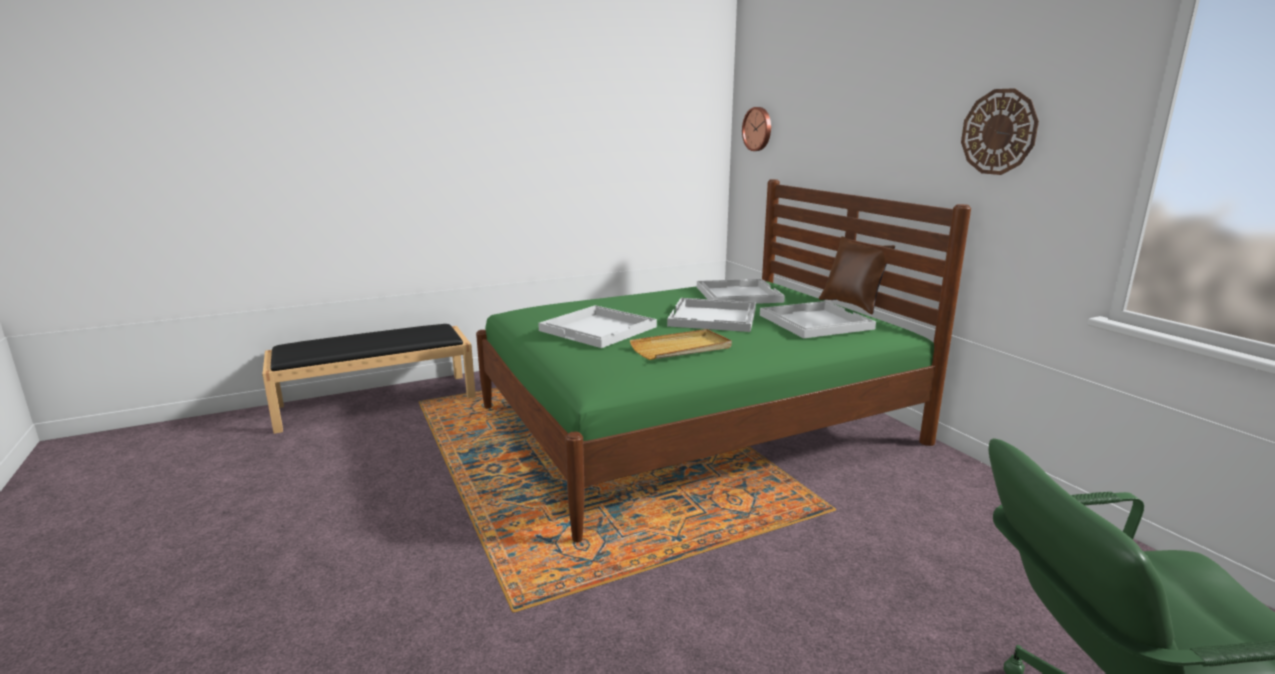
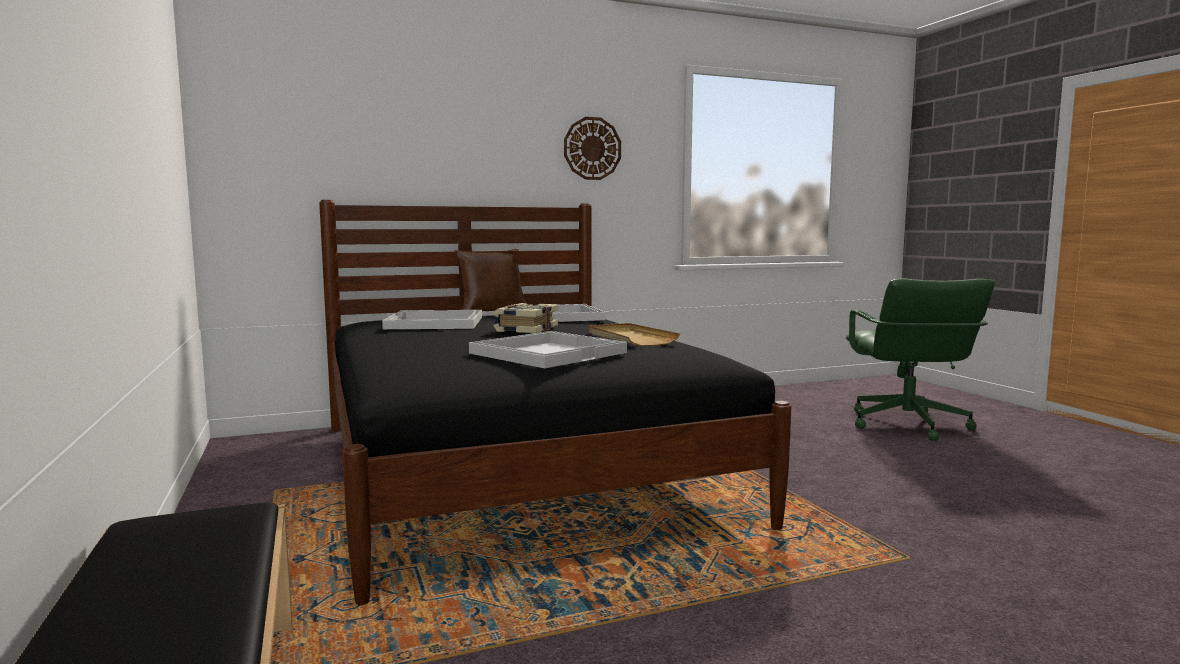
camera: 85 degrees left, 10 degrees down
green bed [476,179,971,542] -> black bed [319,200,792,605]
white tray [667,298,756,332] -> book [494,303,558,333]
wall clock [742,107,771,151] -> none

